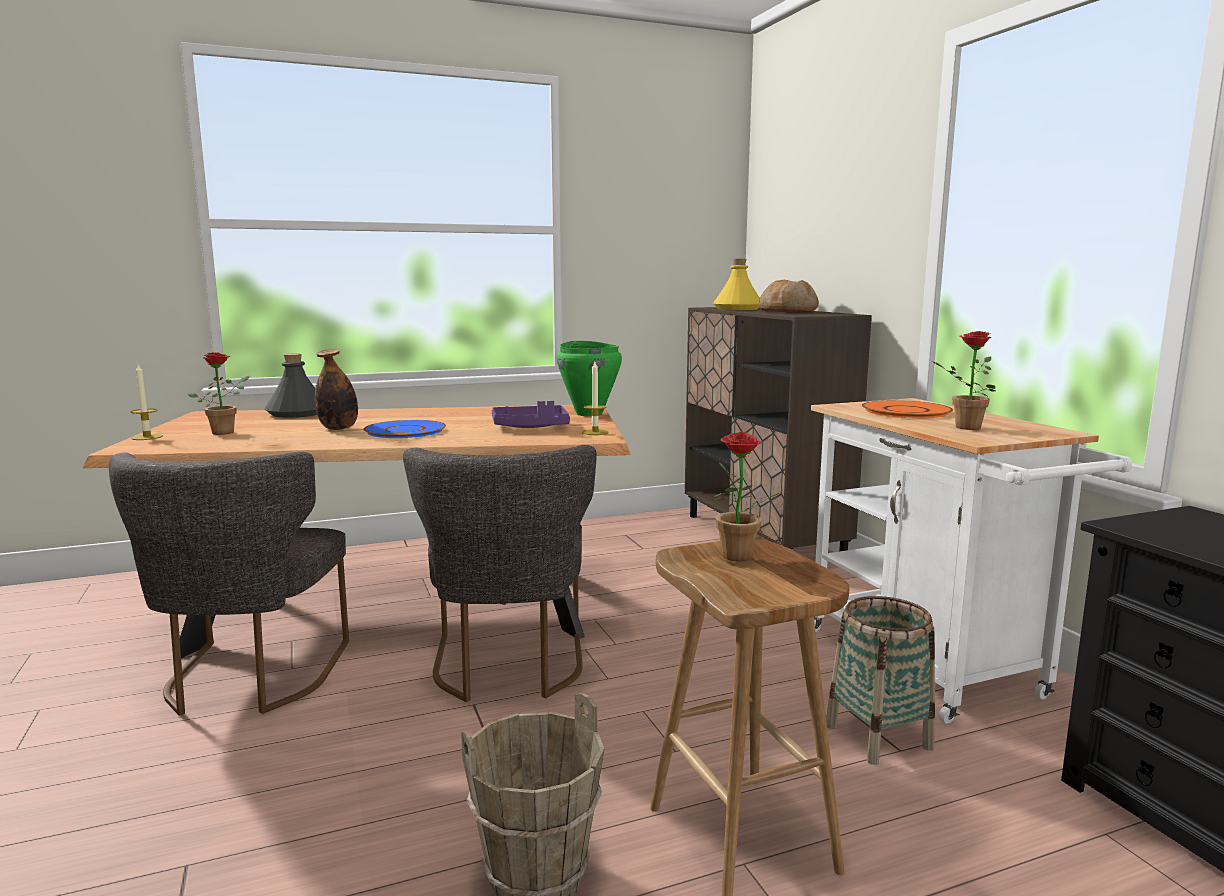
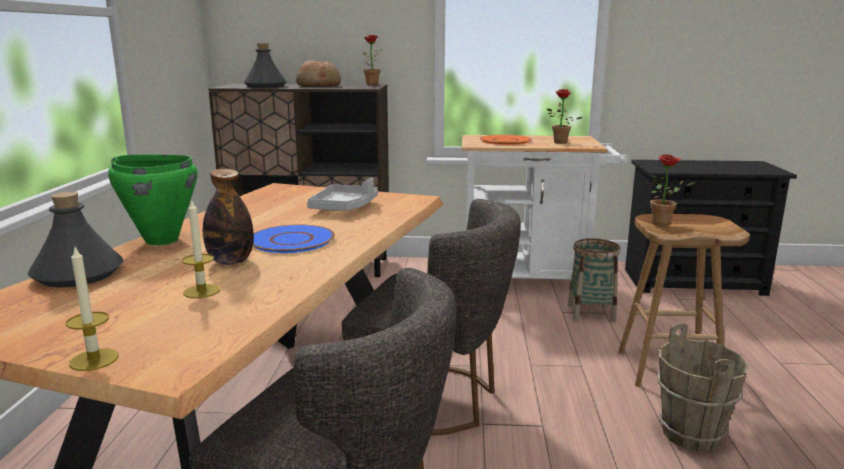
camera: 65 degrees left, 5 degrees up
potted plant [188,352,249,435] -> potted plant moved to [362,35,382,85]
purple tray [492,400,570,428] -> grey tray [307,178,378,211]
green cooking pot [556,341,622,416] -> green cooking pot moved to [108,154,198,245]
candle [582,362,609,435] -> candle moved to [182,199,220,298]
yellow bottle [713,259,760,310] -> grey bottle [244,43,287,88]

